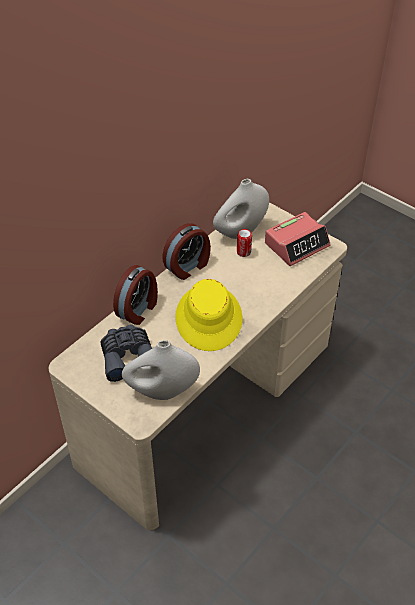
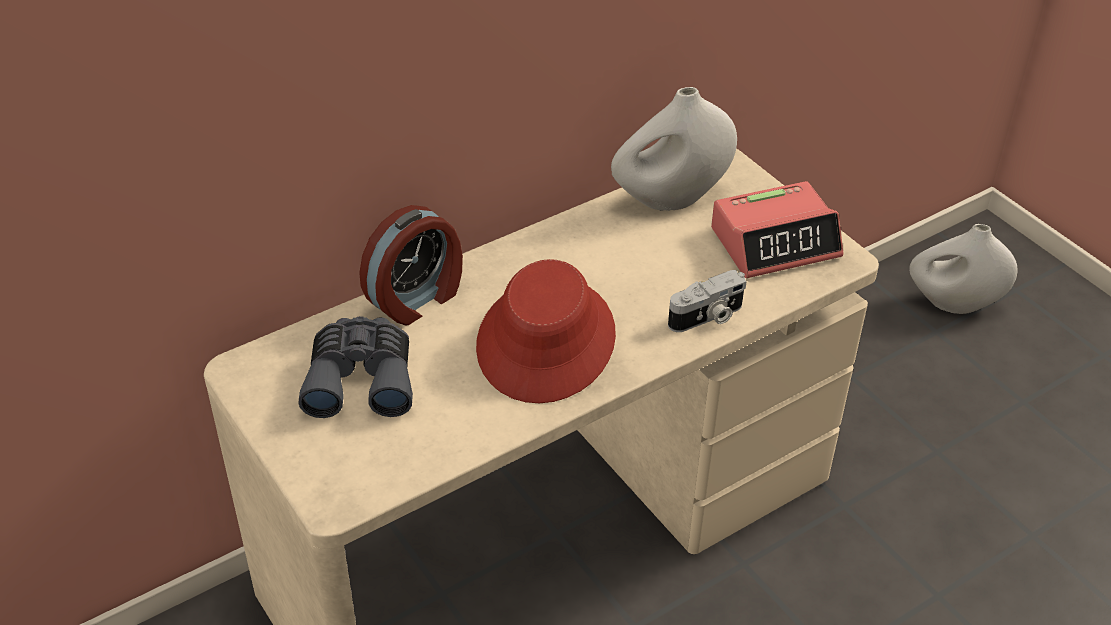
camera: 15 degrees right, 5 degrees down
white vase [122,340,200,400] -> white vase moved to [909,224,1018,314]
alarm clock [162,223,211,280] -> none
yellow hat [175,279,242,351] -> red hat [476,259,616,403]
can [237,229,252,257] -> none
none -> camera [668,270,747,332]

